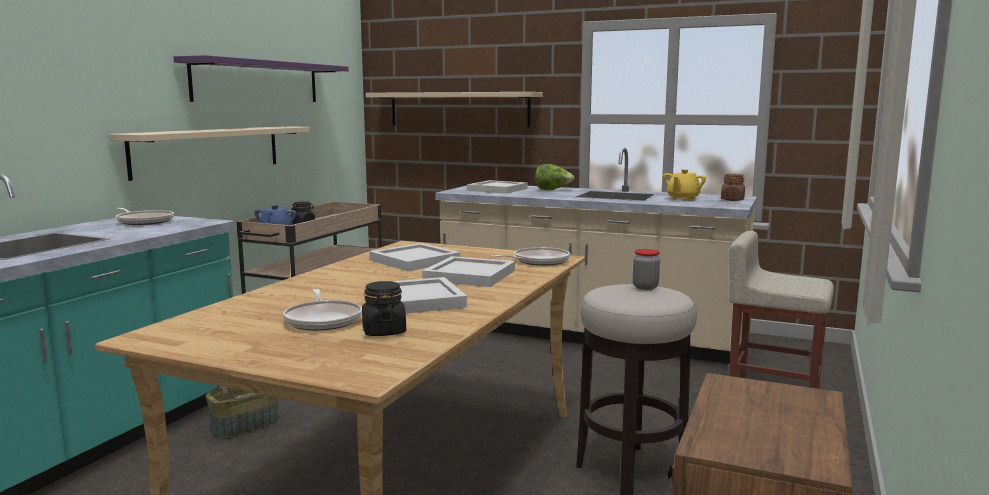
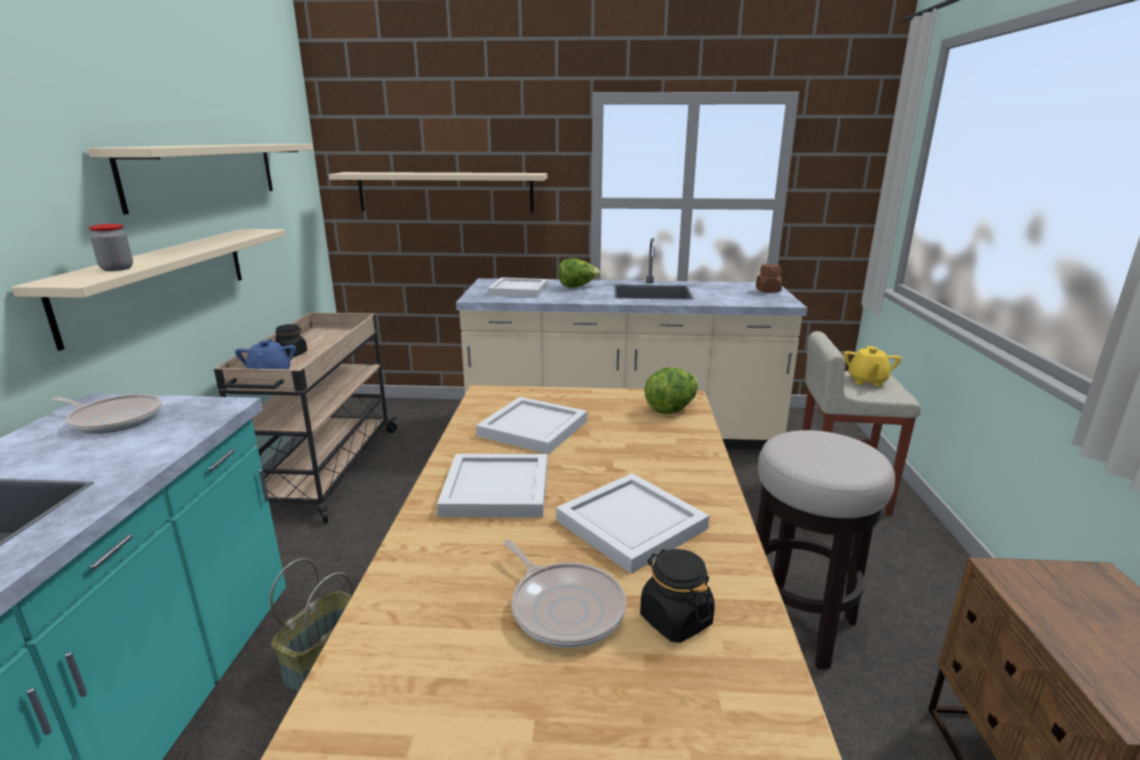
camera: 20 degrees left, 10 degrees up
purple shelf [174,55,349,102] -> beige shelf [88,144,313,215]
white tray [422,256,515,287] -> white tray moved to [437,454,547,518]
frying pan [491,247,570,266] -> lettuce [645,367,698,414]
jar [633,249,660,290] -> jar moved to [89,224,133,271]
yellow teapot [663,169,706,201] -> yellow teapot moved to [843,346,901,387]

